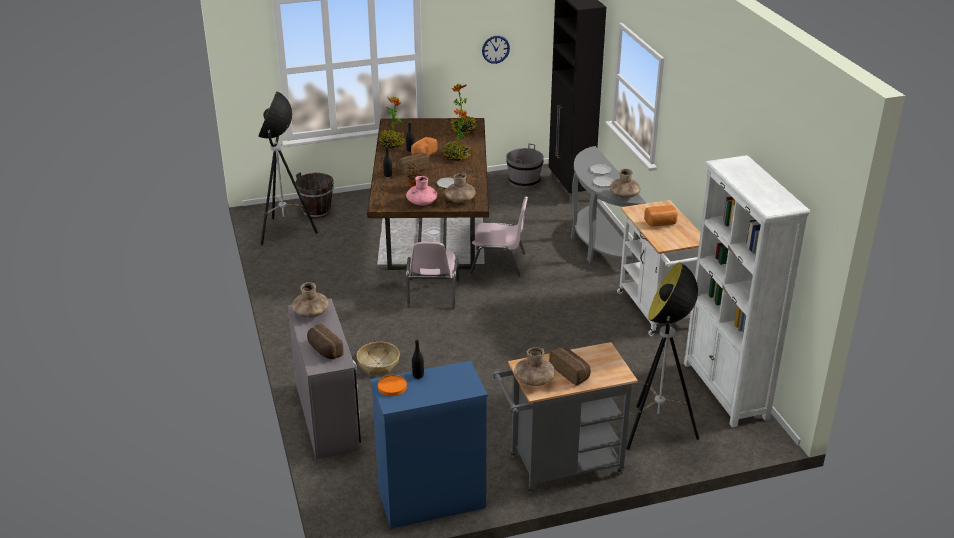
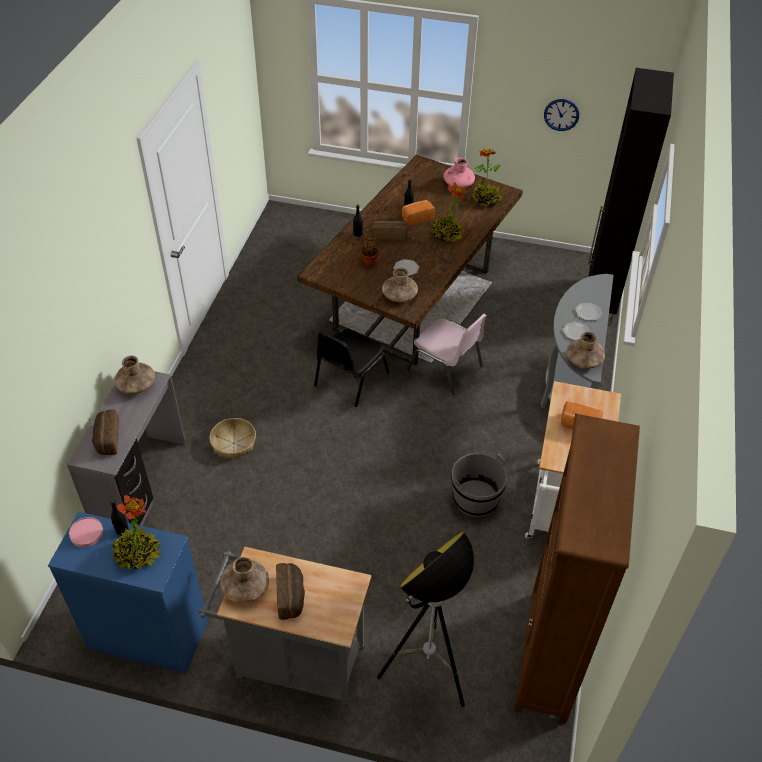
camera: 30 degrees right, 15 degrees up
floor lamp [258,91,318,245] -> none
brown bucket [295,172,334,219] -> none
orange plate [378,375,407,396] -> pink plate [69,517,103,547]
potted plant [379,97,406,148] -> potted plant moved to [112,495,162,570]
pink vase [406,176,437,206] -> pink vase moved to [443,157,475,188]
pink chair [406,242,459,308] -> black chair [314,329,390,407]
grey bucket [506,144,544,188] -> grey bucket moved to [451,453,507,517]
white bookcase [684,155,810,428] -> brown bookcase [514,414,640,724]

